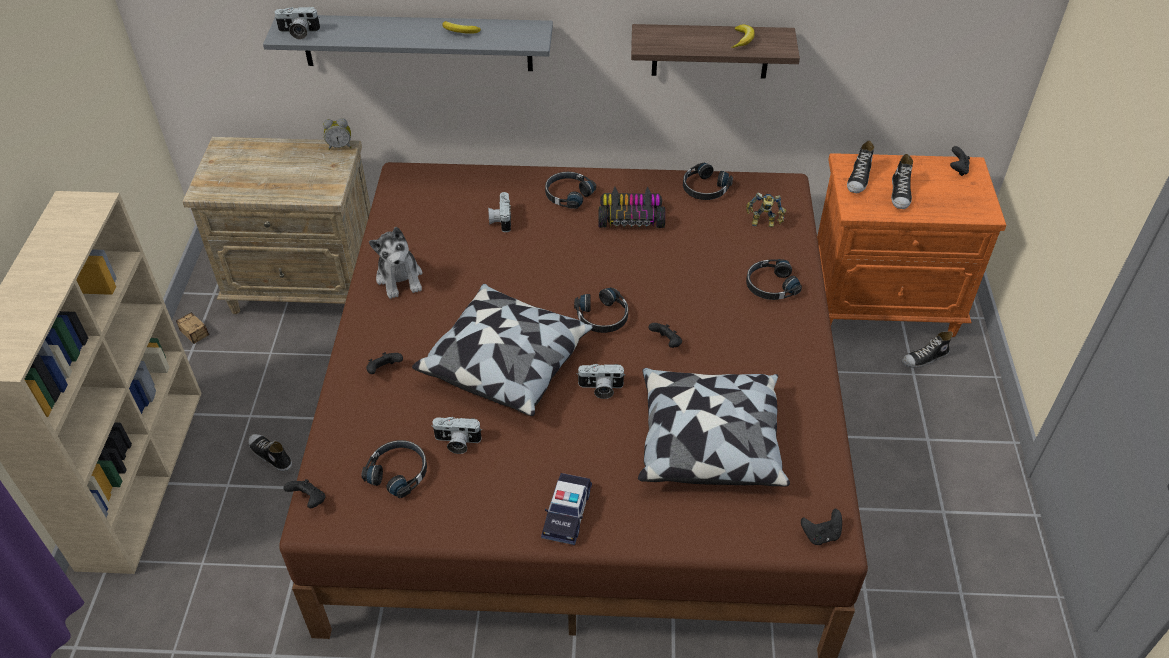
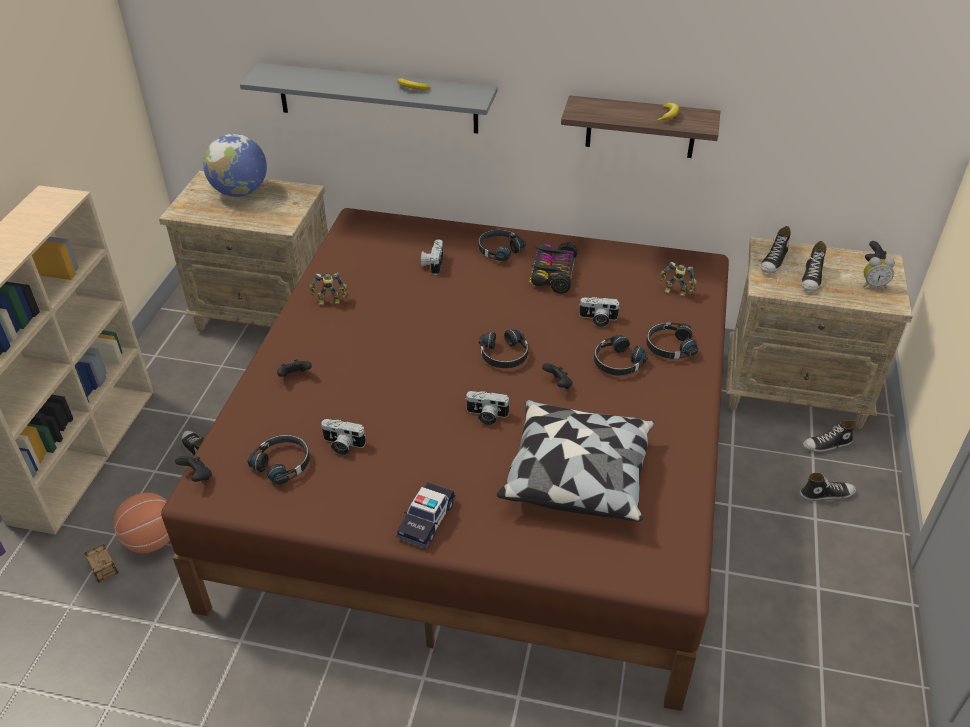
camera: 10 degrees right, 5 degrees down
storage box [176,312,209,344] -> storage box moved to [84,544,119,583]
camera [274,7,320,39] -> camera moved to [579,297,620,327]
alarm clock [323,118,352,150] -> alarm clock moved to [863,257,895,288]
plush toy [369,227,423,299] -> toy robot [309,272,348,306]
pillow [412,284,594,416] -> none
toy car [599,186,665,228] -> toy car turned 90 degrees counterclockwise [529,242,577,293]
black headphones [683,163,733,200] -> black headphones moved to [594,335,649,376]
black game controller [801,509,842,545] -> none
orange nightstand [817,153,1007,337] -> beige nightstand [726,237,913,429]
none -> basketball [114,493,170,553]
none -> globe [203,134,267,197]
none -> shoe [800,473,856,501]

